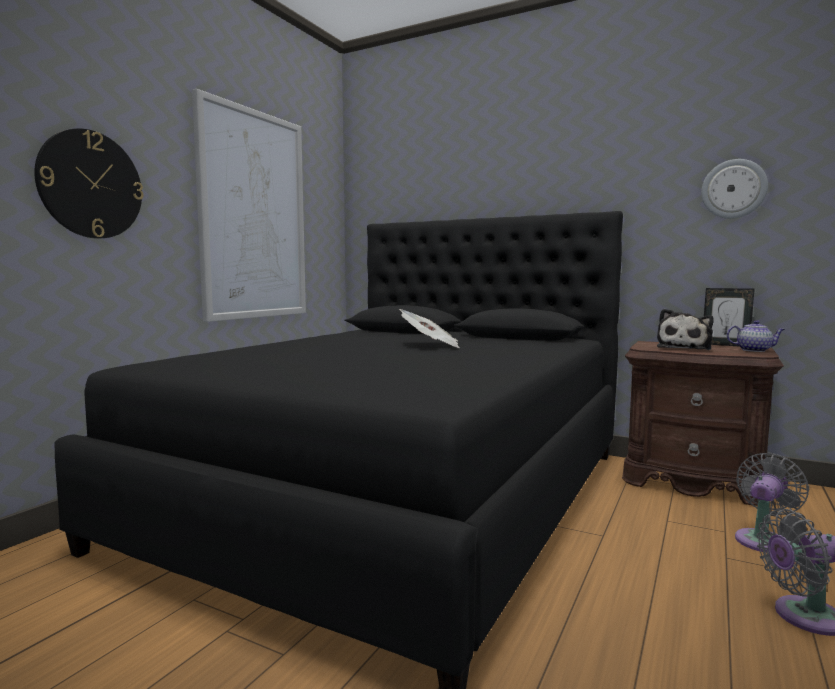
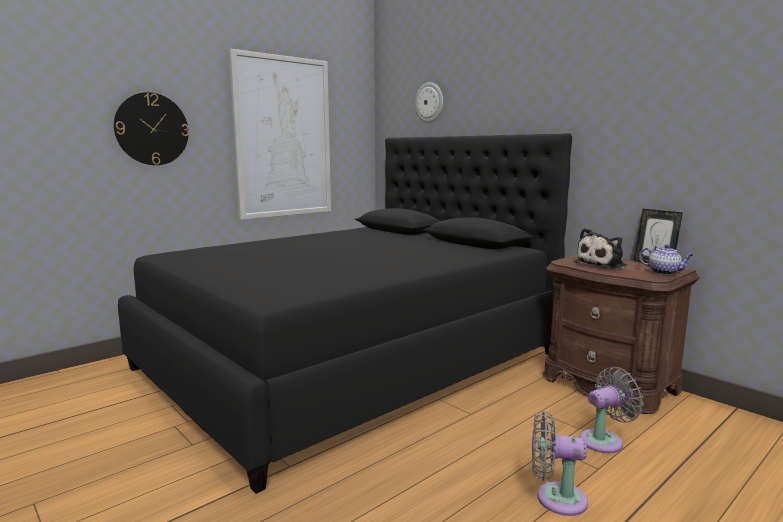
camera: 20 degrees right, 5 degrees up
newspaper [399,309,459,348] -> none
wall clock [701,159,768,219] -> wall clock moved to [415,82,443,123]

